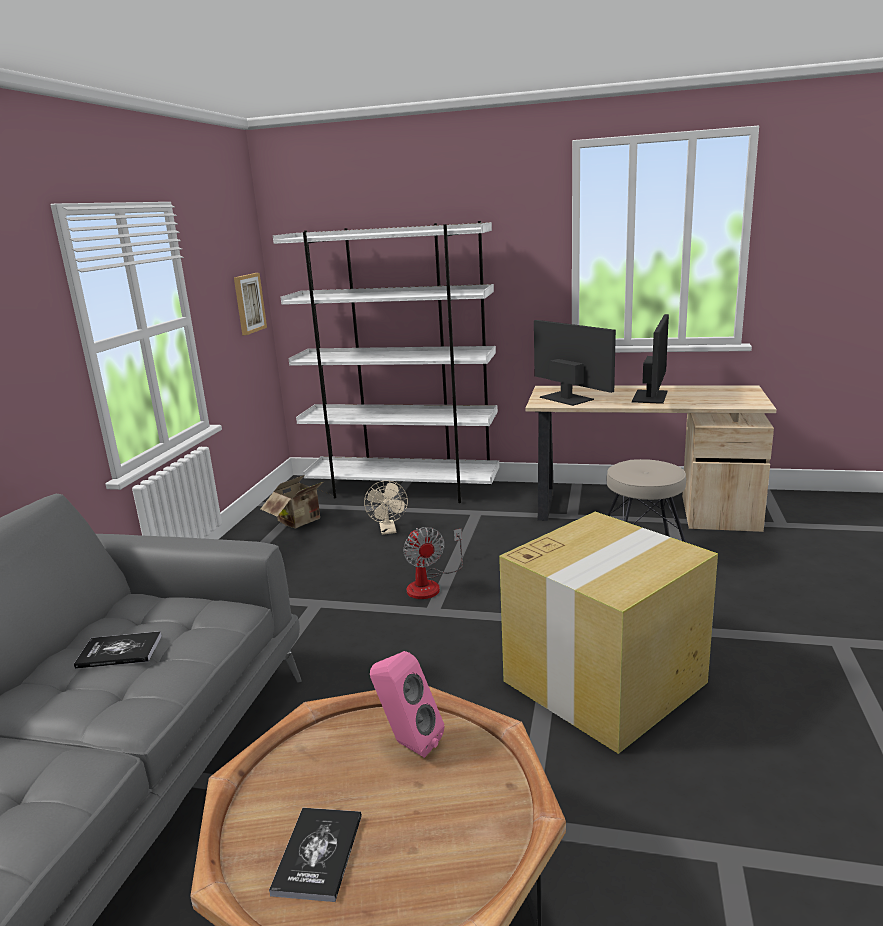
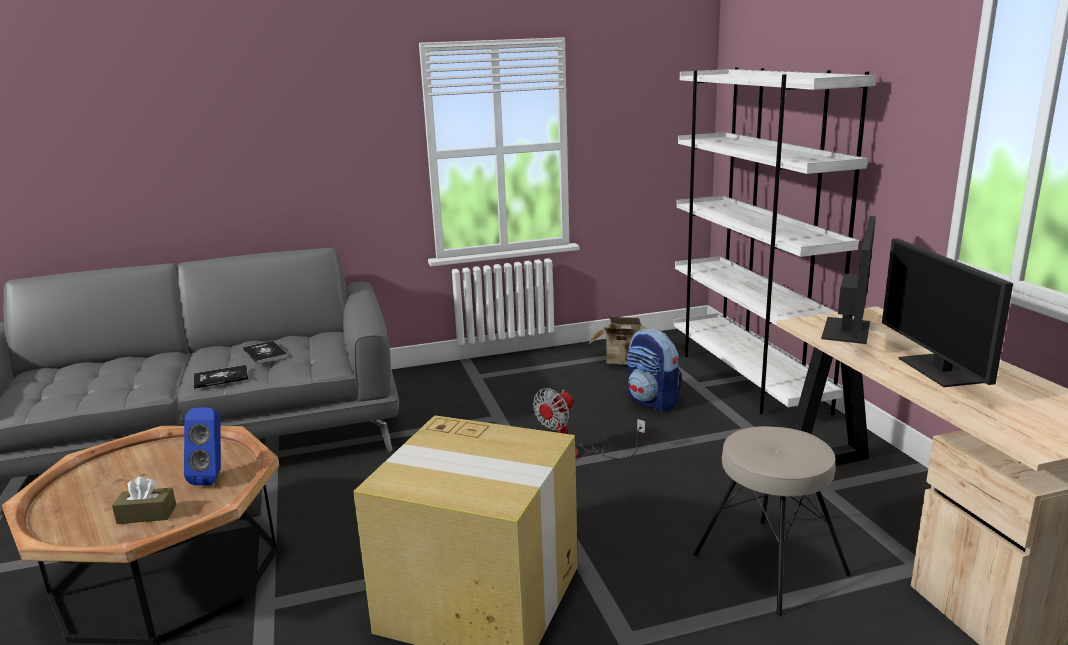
camera: 60 degrees right, 0 degrees up
picture [234,273,267,335] -> none
book [269,808,362,902] -> book moved to [194,365,249,389]
beige fan [364,480,408,535] -> backpack [627,329,682,411]
pink speaker [370,651,445,758] -> blue speaker [184,407,221,485]
monitor [632,314,669,404] -> monitor turned 90 degrees clockwise [882,238,1013,387]
none -> brown tissue box [112,477,176,524]

